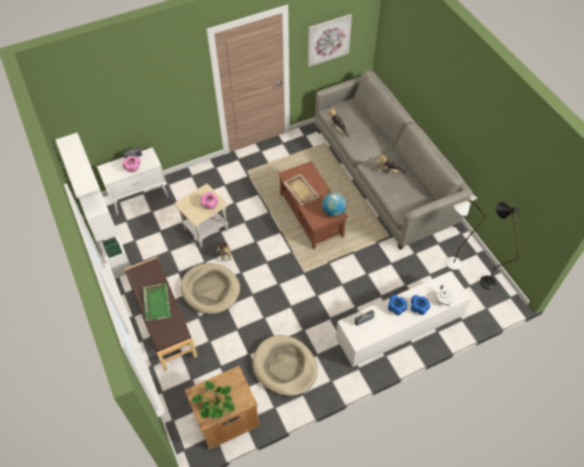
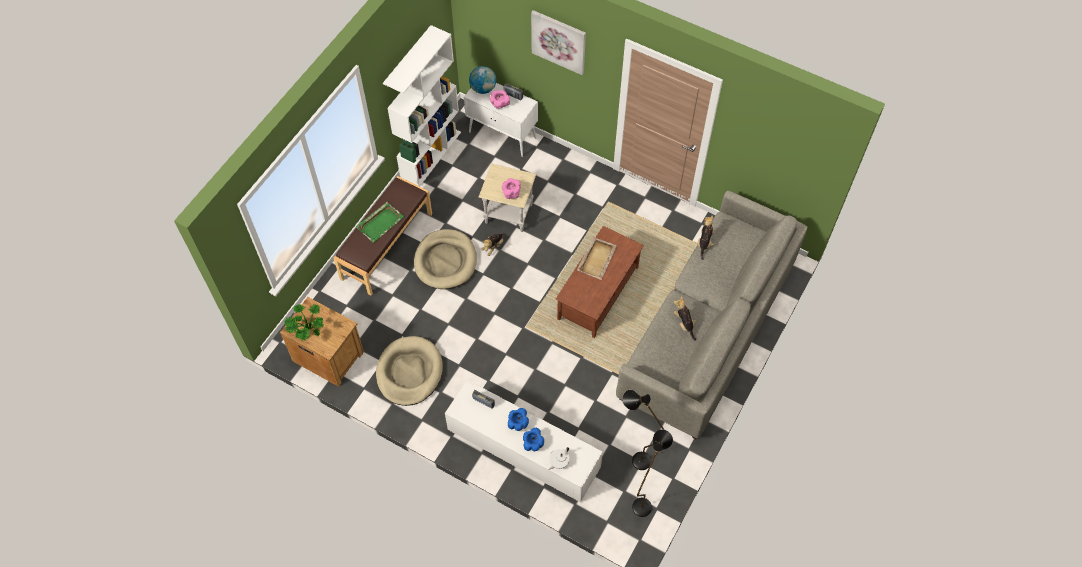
camera: 55 degrees right, 5 degrees up
picture [308,14,352,67] -> picture moved to [531,10,586,75]
globe [322,192,347,216] -> globe moved to [469,66,496,94]
white floor lamp [446,193,486,270] -> black floor lamp [622,390,665,470]

